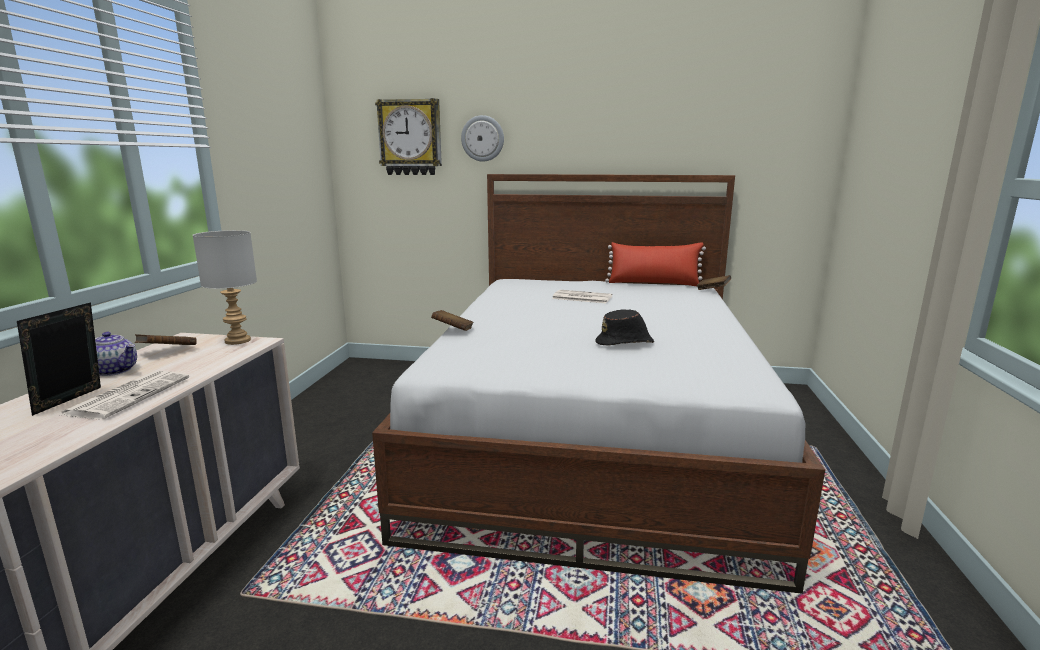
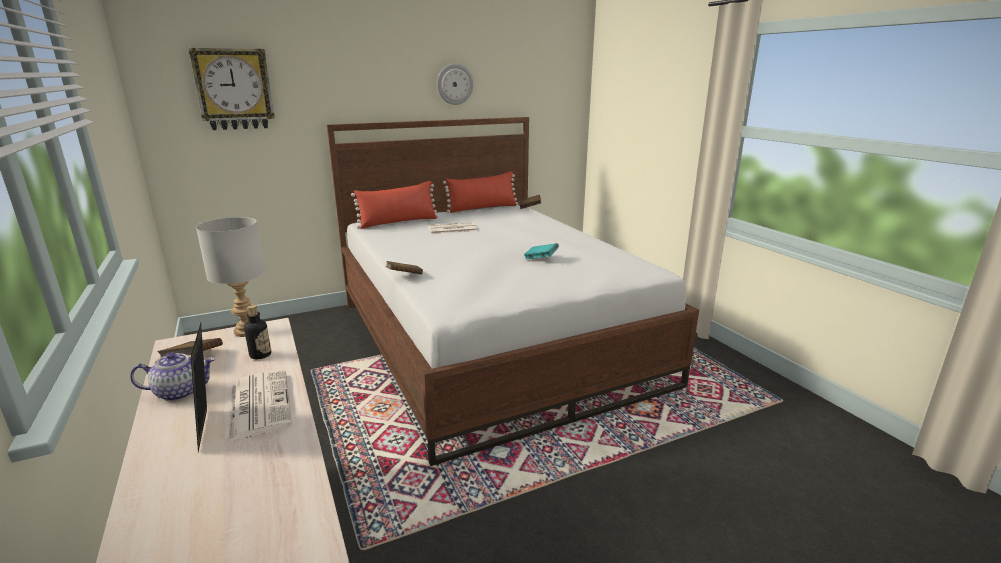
camera: 35 degrees left, 5 degrees up
wall clock [461,115,504,162] -> wall clock moved to [437,64,473,105]
black hat [595,309,654,346] -> turquoise book [524,243,559,259]
none -> bottle [244,305,271,359]
none -> red pillow [351,181,439,229]

